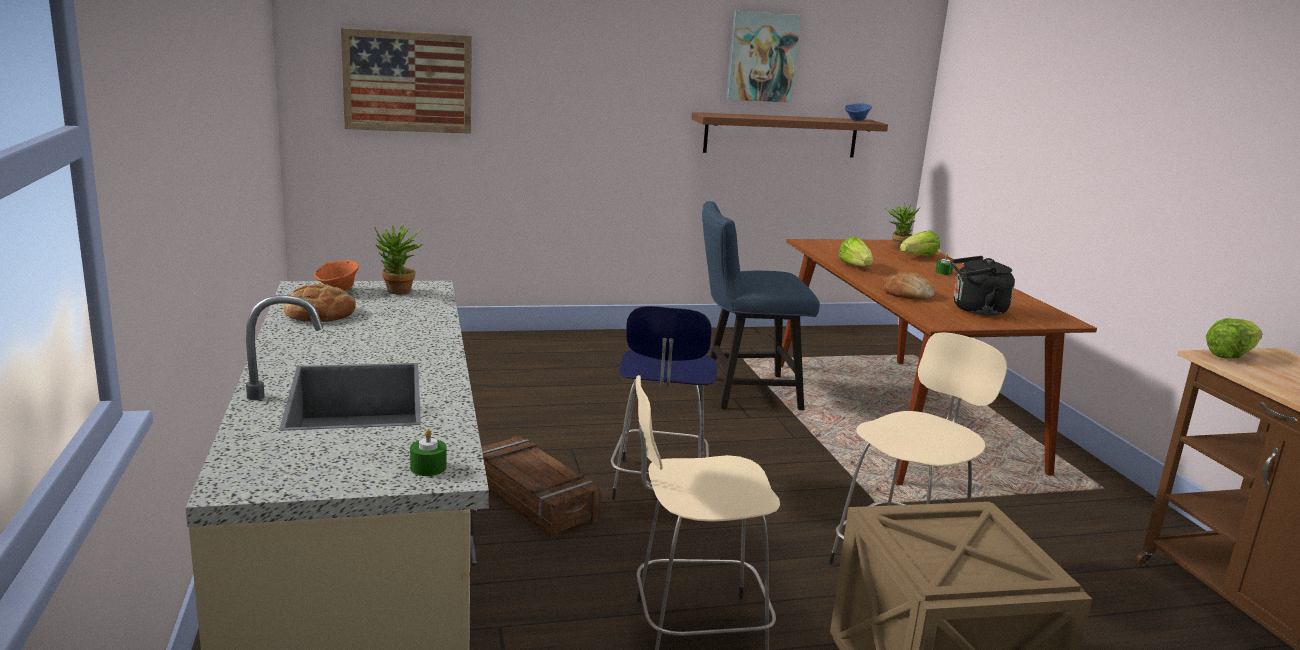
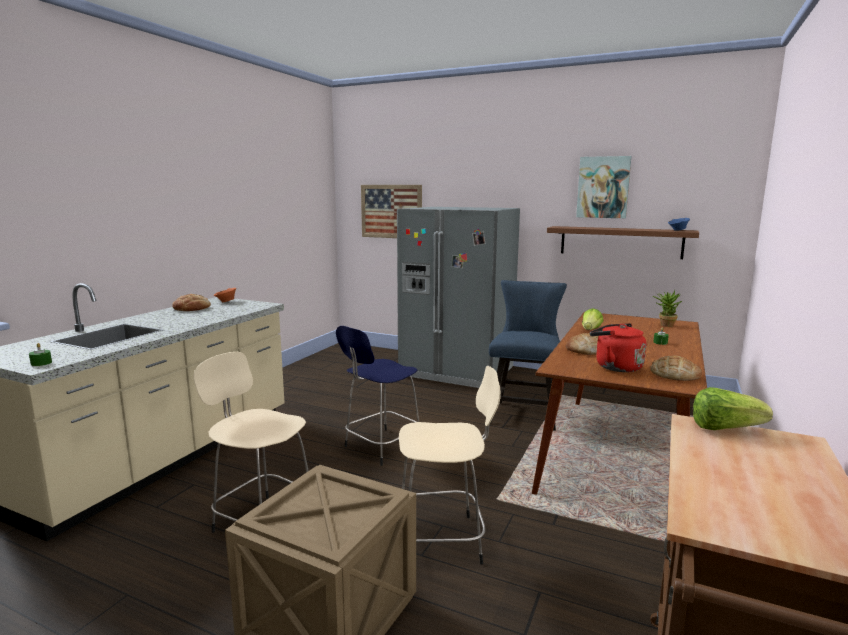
camera: 40 degrees right, 5 degrees down
potted plant [374,224,424,294] -> none
crate [481,436,602,538] -> none
blue chair [702,201,820,410] -> blue chair turned 75 degrees clockwise [489,280,567,431]
lettuce [900,230,940,256] -> none
black kettle [951,256,1015,316] -> red kettle [590,323,646,372]
none -> grey fridge [397,207,520,388]
none -> bread [650,355,702,381]

